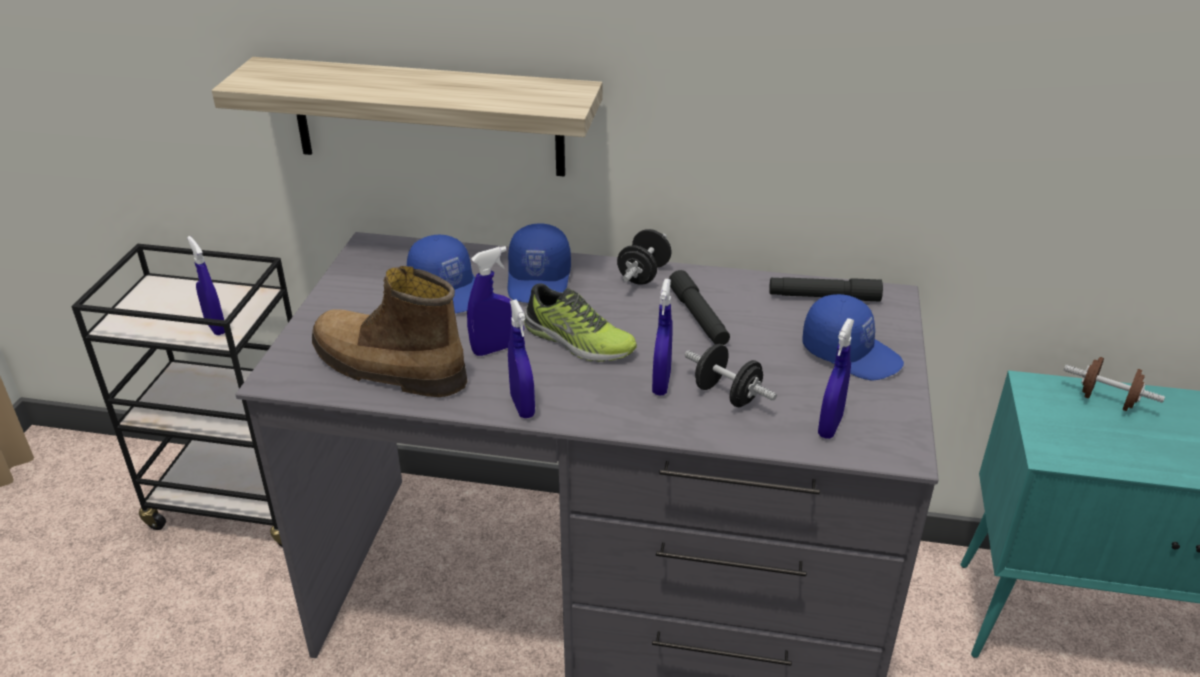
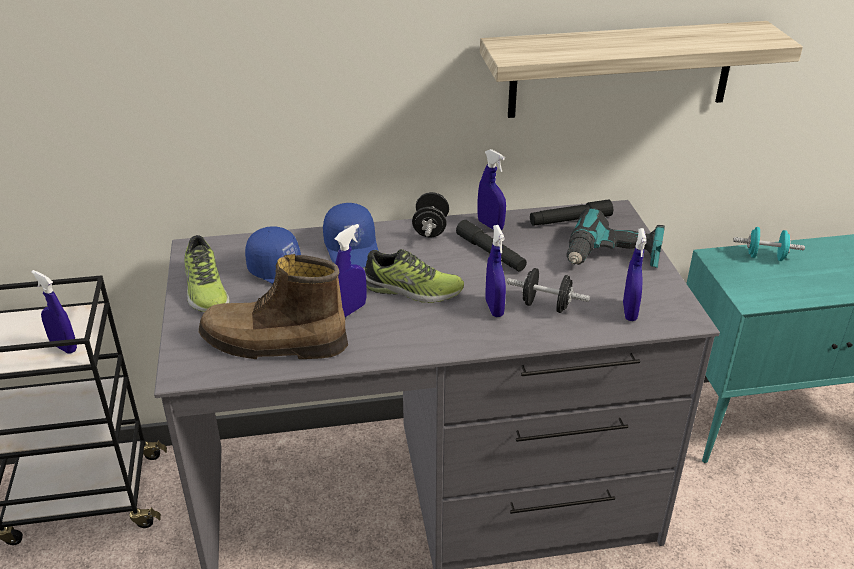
camera: 20 degrees left, 0 degrees up
shelf [212,57,602,177] -> shelf moved to [480,21,803,118]
blue spray bottle [508,299,535,418] -> blue spray bottle moved to [477,149,506,230]
blue cap [802,294,904,380] -> power drill [566,208,665,268]
brown dumbbell [1064,357,1165,411] -> turquoise dumbbell [733,227,805,261]
none -> shoe [185,235,230,312]

